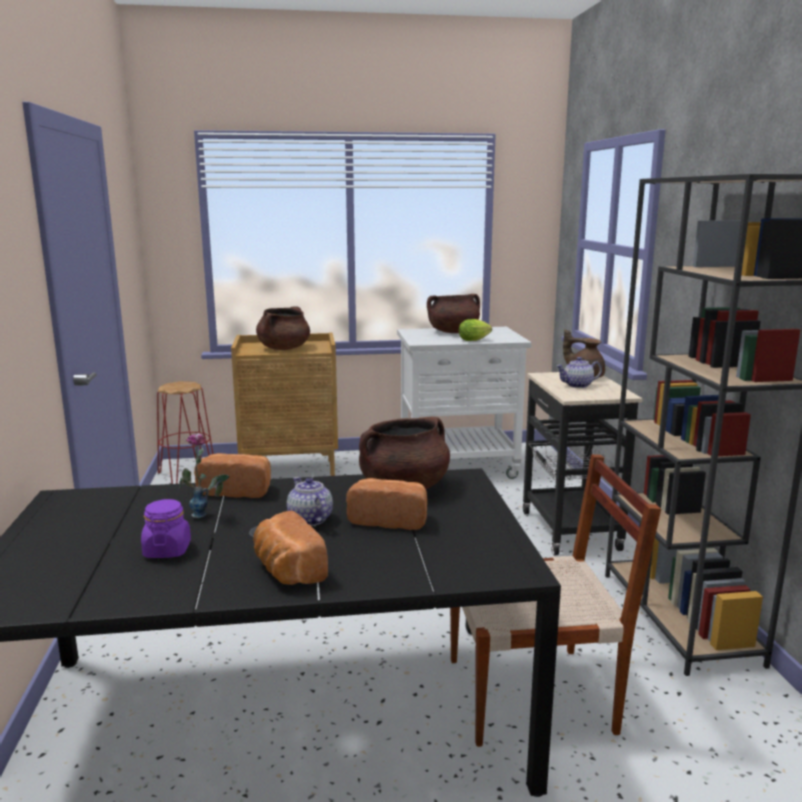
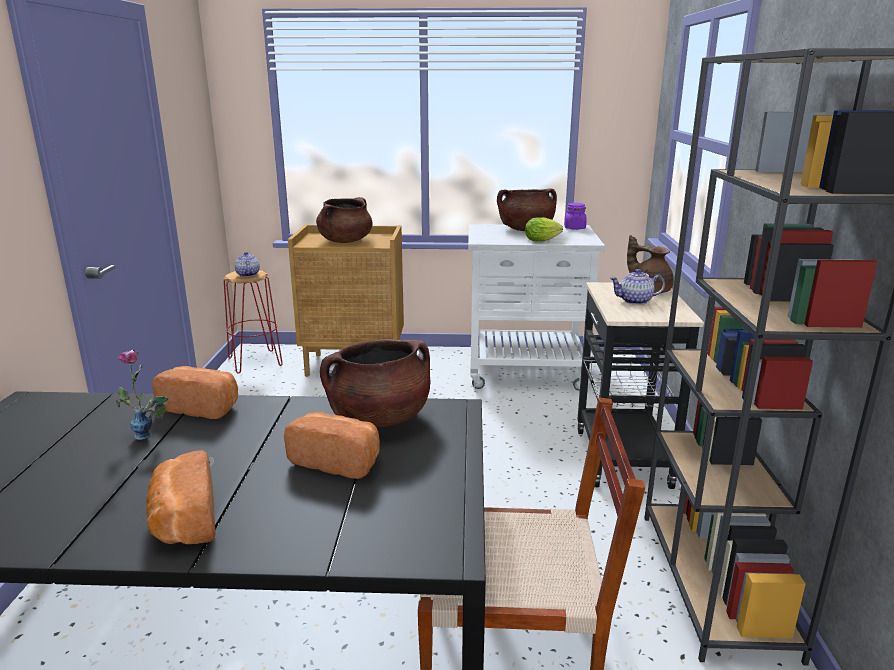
camera: 10 degrees right, 5 degrees up
purple jar [141,499,191,558] -> purple jar moved to [564,203,587,230]
teapot [287,477,333,526] -> teapot moved to [235,252,260,277]

